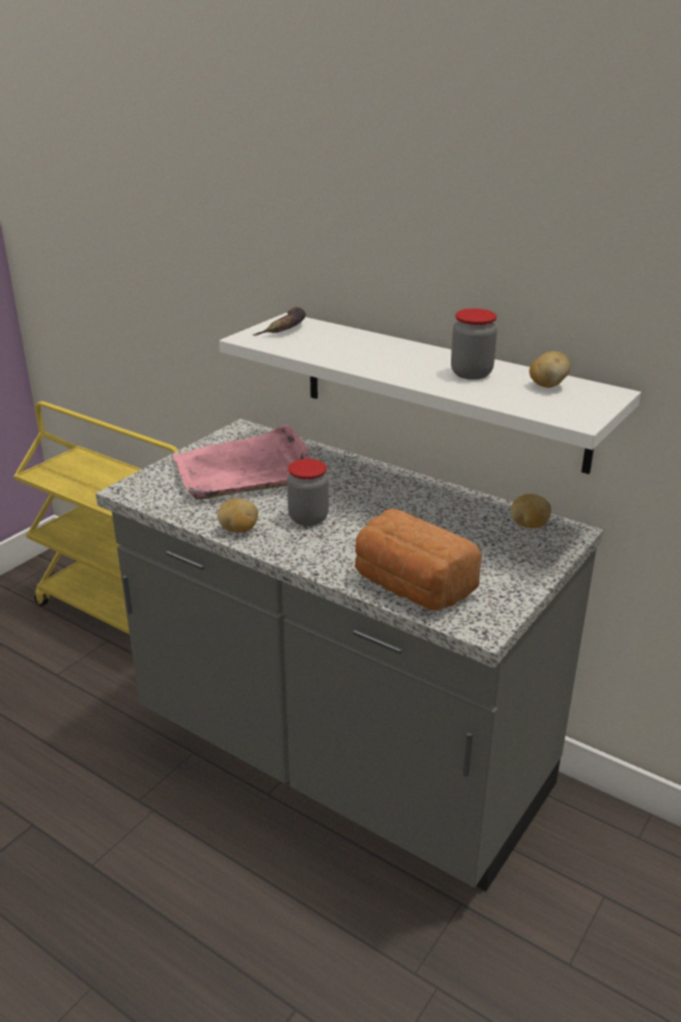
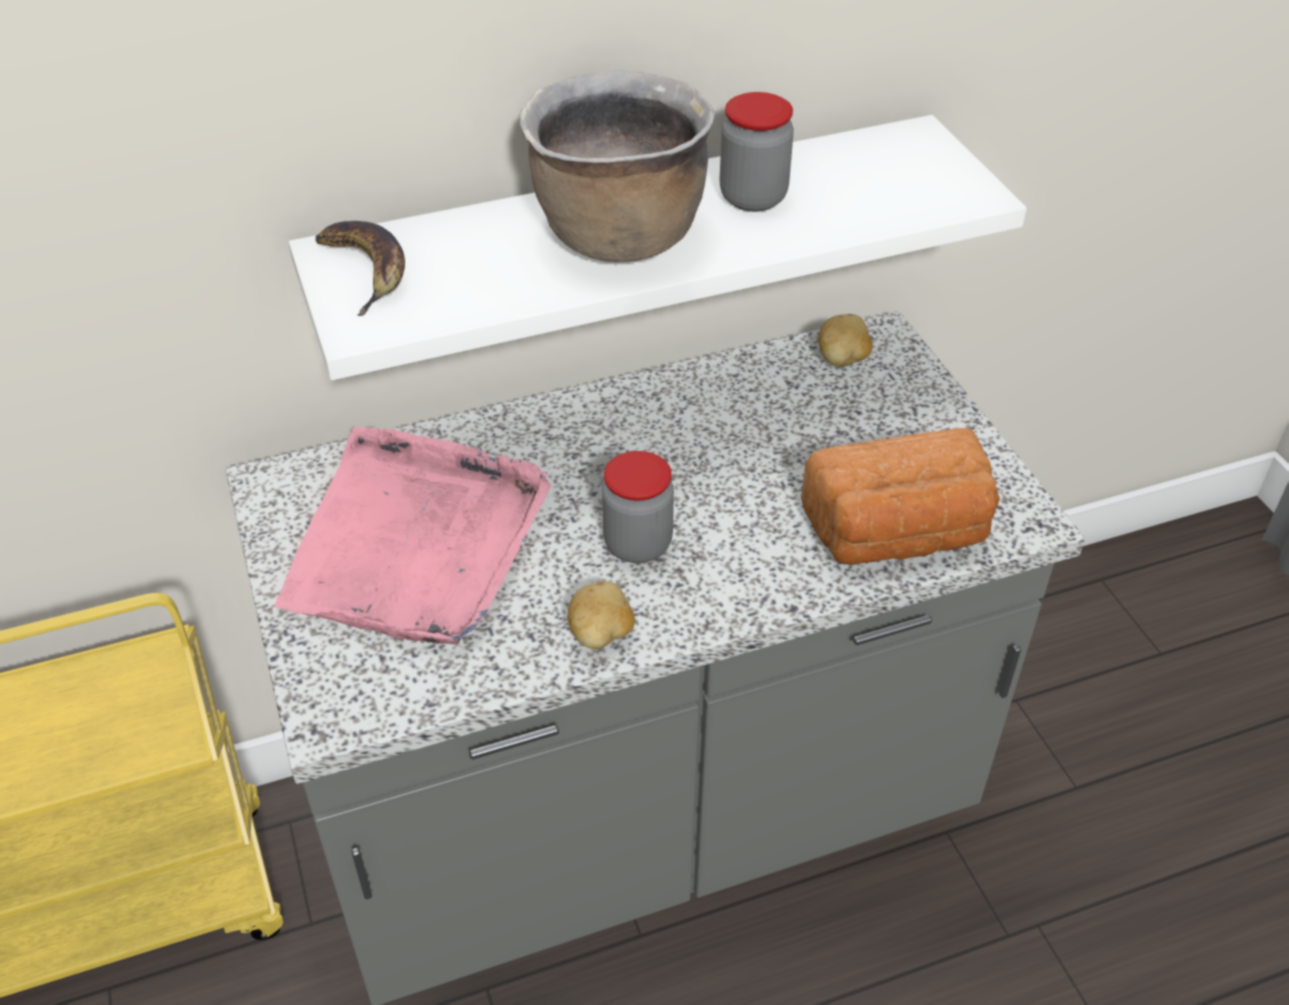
camera: 55 degrees left, 15 degrees up
potato [529,351,570,388] -> none
none -> brown cooking pot [520,70,715,262]

